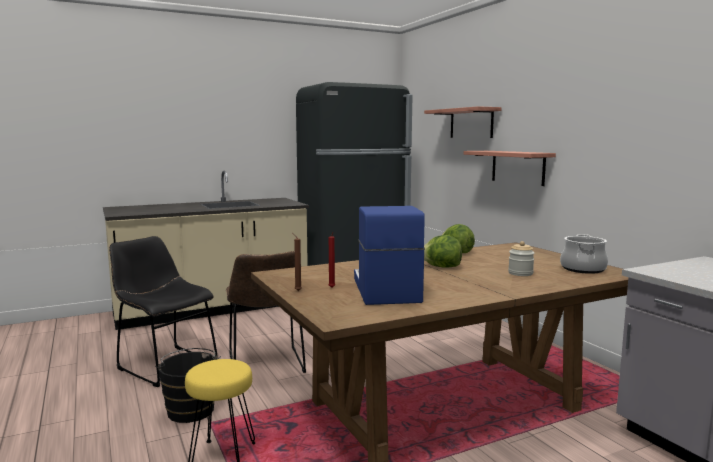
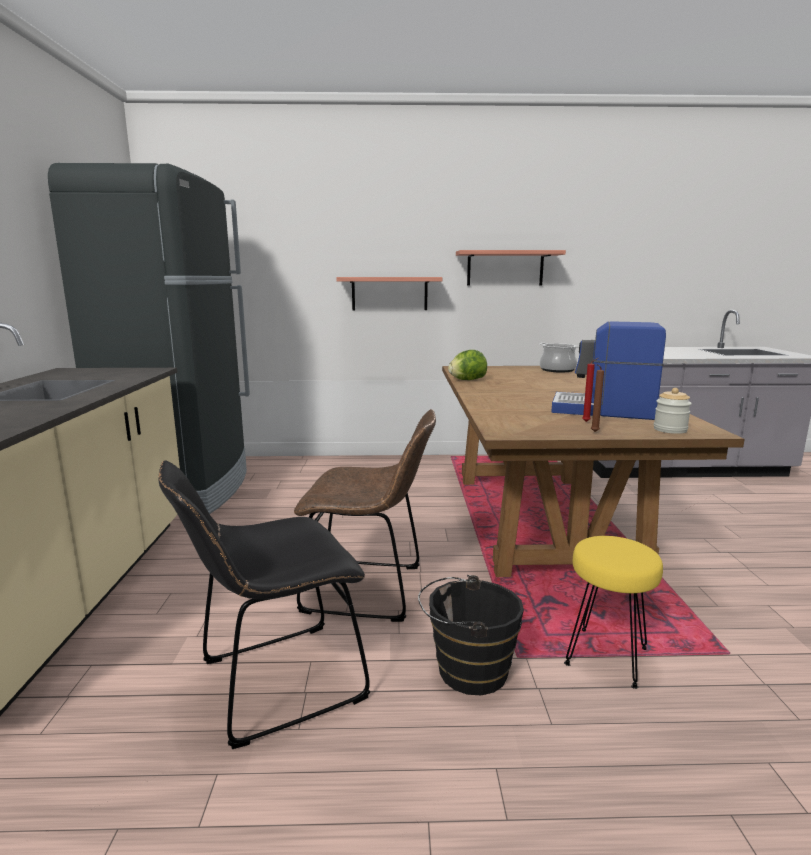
camera: 65 degrees left, 5 degrees up
shelf [424,106,502,138] -> shelf moved to [456,250,566,285]
lettuce [424,235,462,268] -> none
jar [508,241,535,276] -> jar moved to [654,388,692,434]

